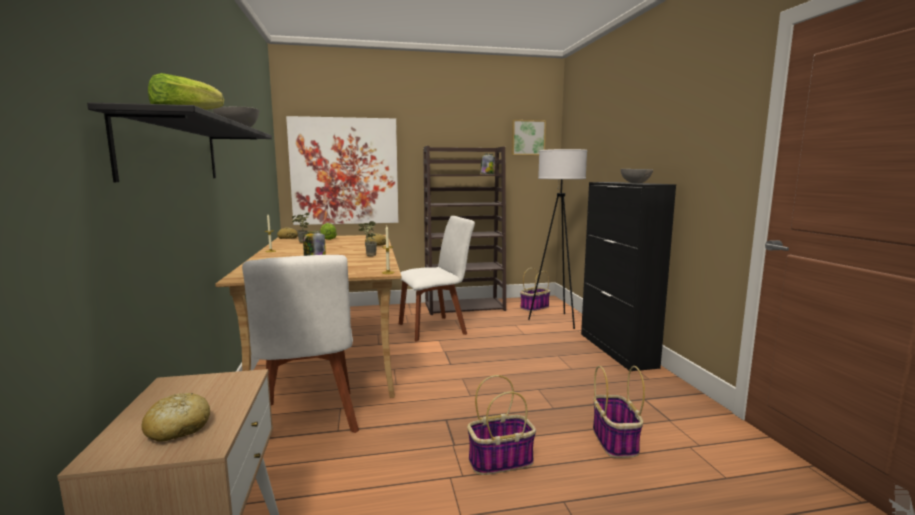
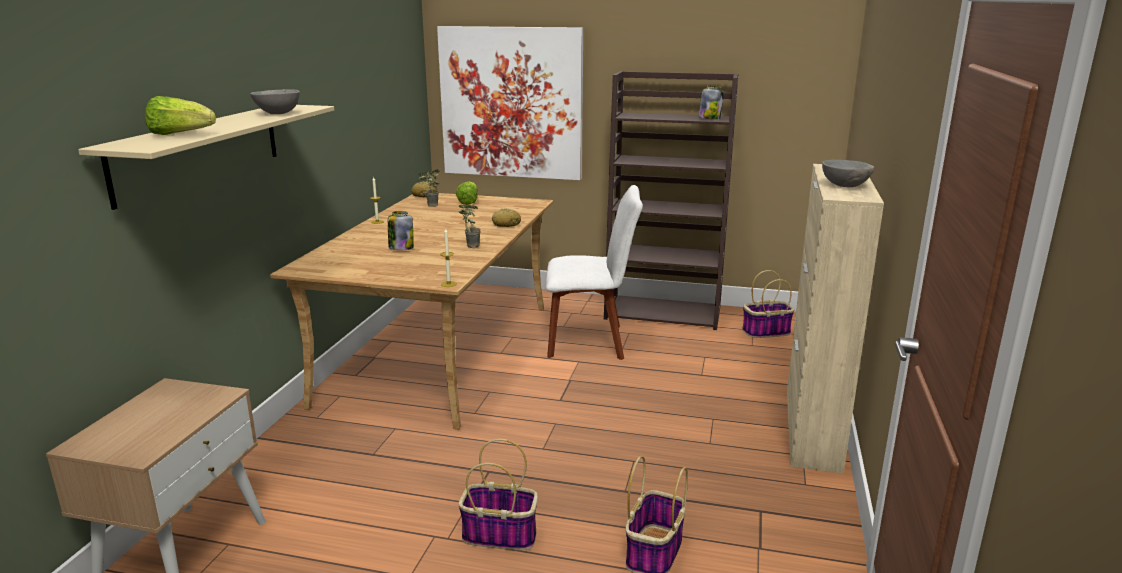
camera: 25 degrees right, 10 degrees up
black shelf [87,102,272,182] -> beige shelf [78,105,334,210]
bread [142,393,210,442] -> none
white chair [242,255,359,433] -> none
picture [511,120,546,155] -> none
white floor lamp [528,149,587,329] -> none
black cabinet [581,182,676,371] -> beige cabinet [787,164,884,474]

